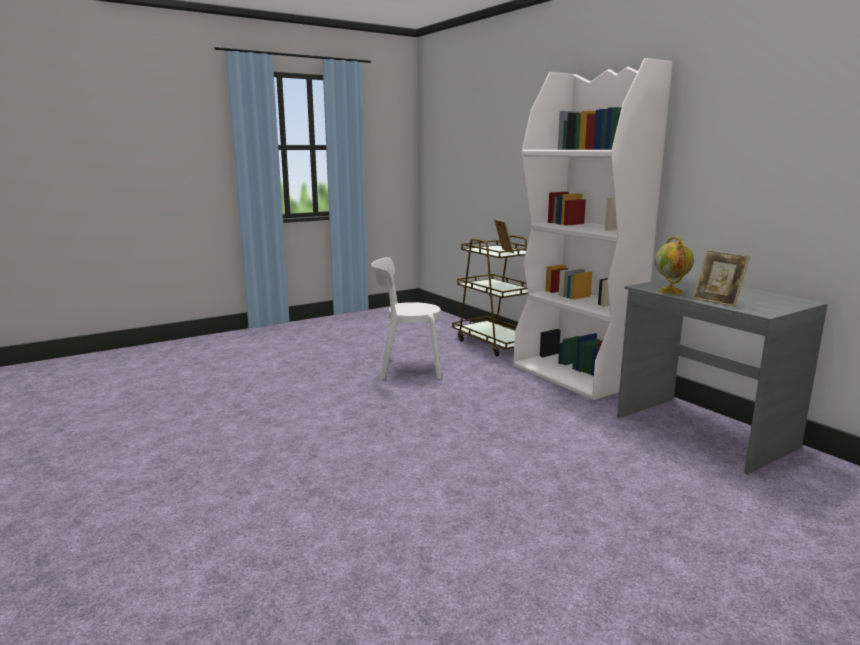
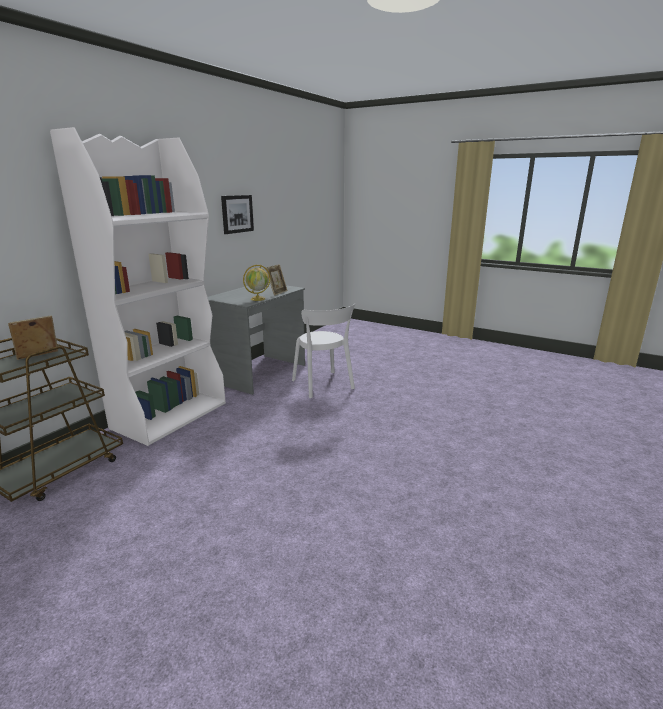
camera: 115 degrees left, 5 degrees up
white chair [371,257,442,380] -> white chair moved to [292,303,356,398]
none -> picture [221,195,254,234]

